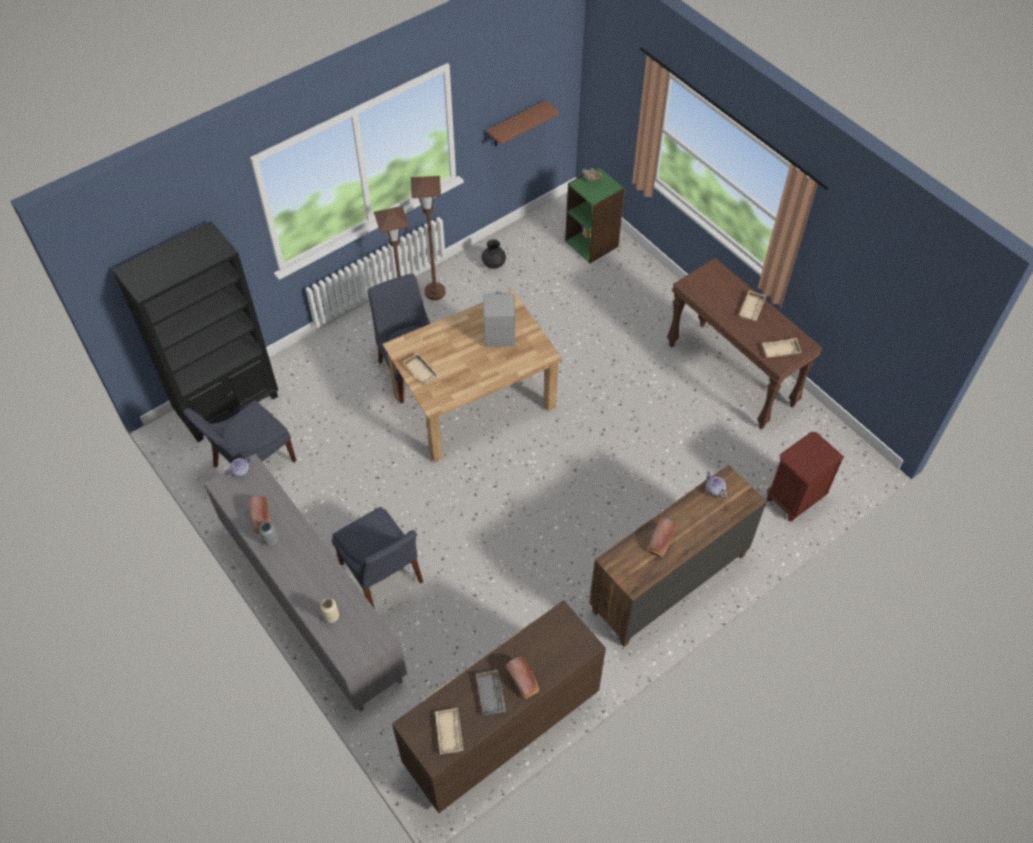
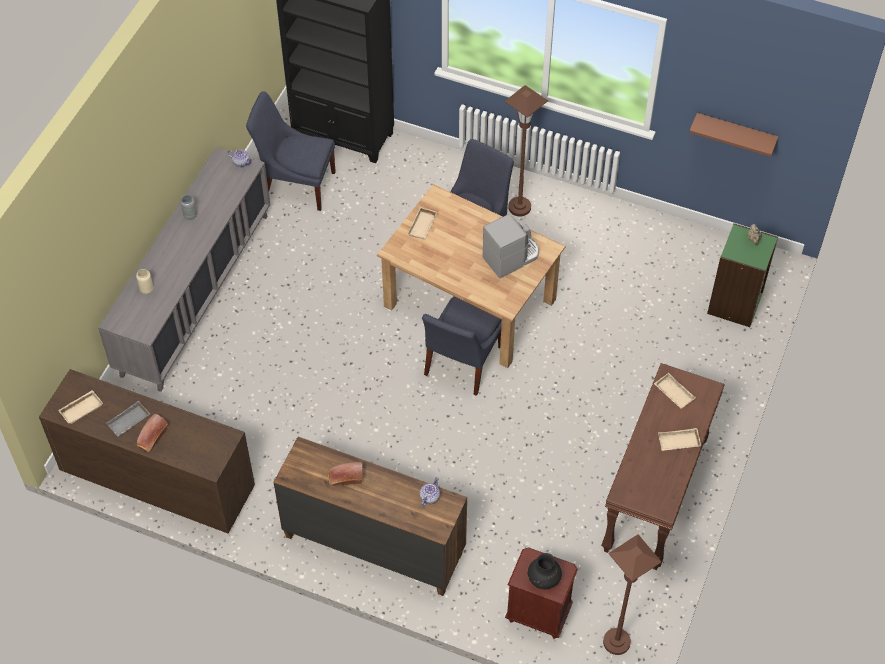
camera: 60 degrees right, 0 degrees up
bread [249,496,270,533] -> none
blue chair [332,507,423,609] -> blue chair moved to [422,296,502,396]
brown floor lamp [411,176,446,300] -> brown floor lamp moved to [603,534,661,655]
black vase [482,239,506,269] -> black vase moved to [528,553,562,590]
beige tray [762,338,802,357] -> beige tray moved to [654,373,696,409]

